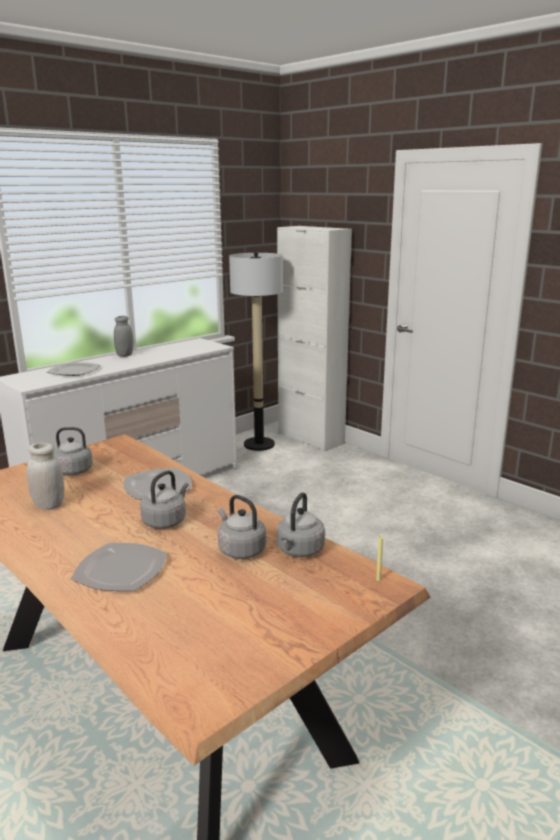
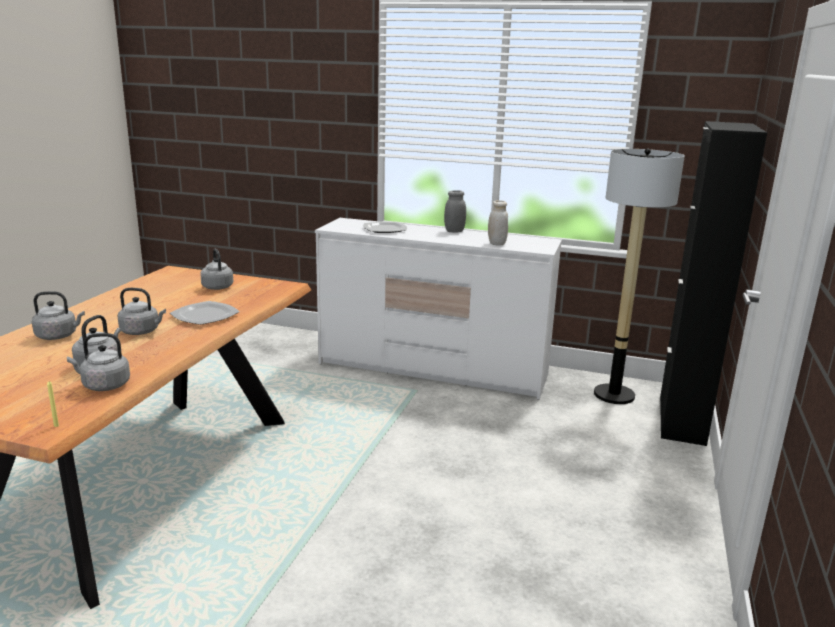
camera: 60 degrees right, 0 degrees up
white jar [27,442,64,510] -> white jar moved to [488,200,508,246]
plate [71,543,167,591] -> grey kettle [32,291,85,340]
white cabinet [277,226,352,452] -> black cabinet [660,121,767,446]

